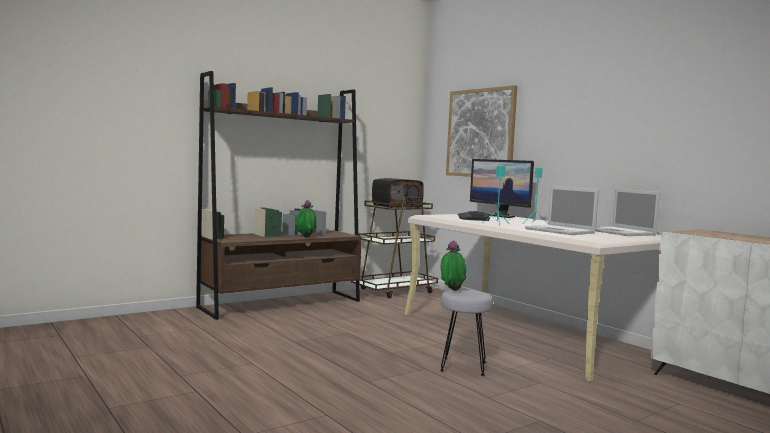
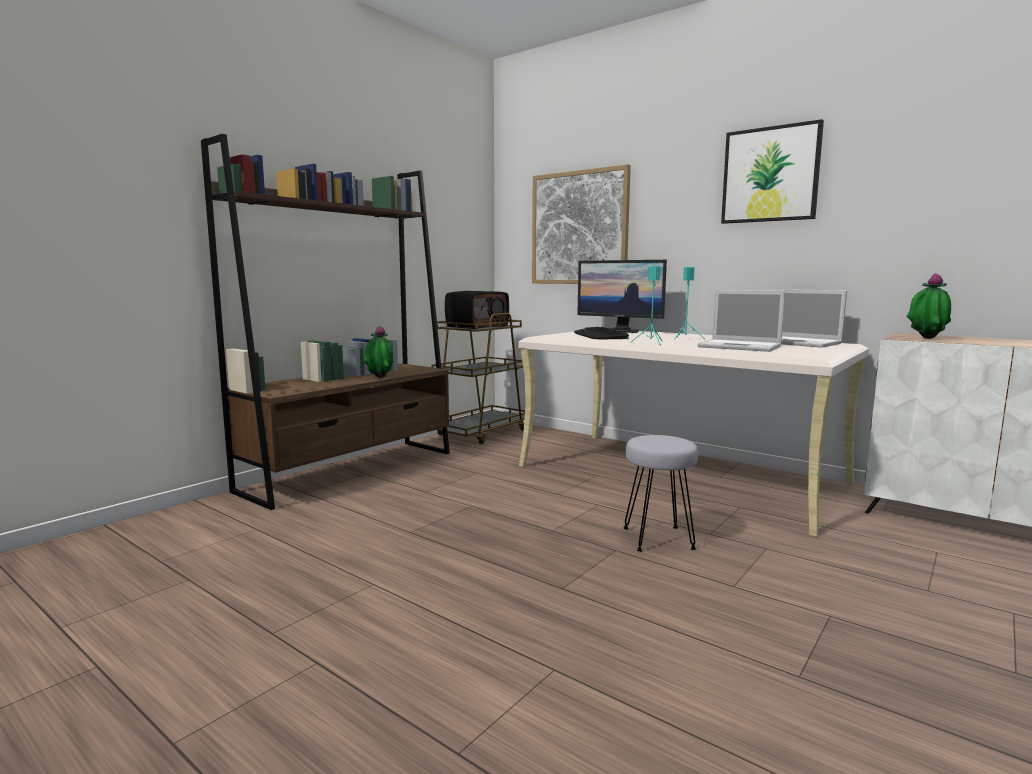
camera: 15 degrees left, 5 degrees up
potted plant [441,240,466,291] -> potted plant moved to [906,274,951,339]
none -> picture [721,119,824,224]

